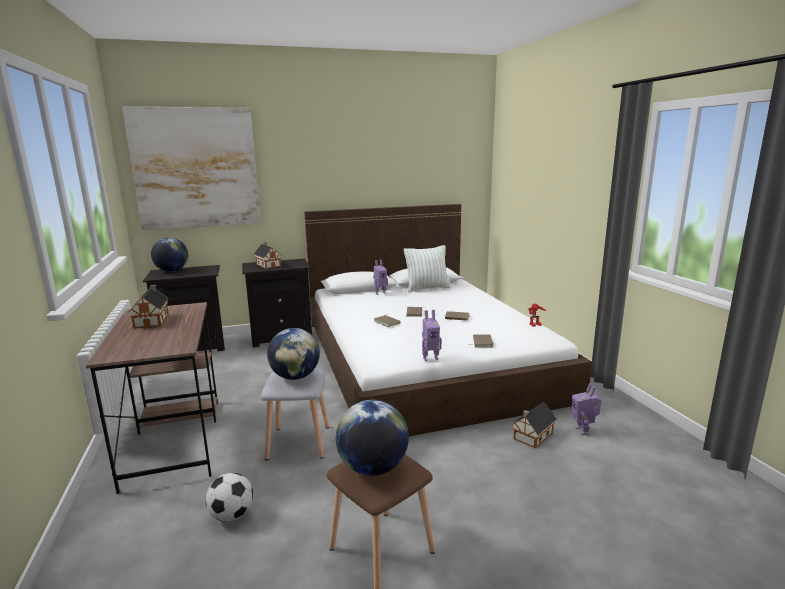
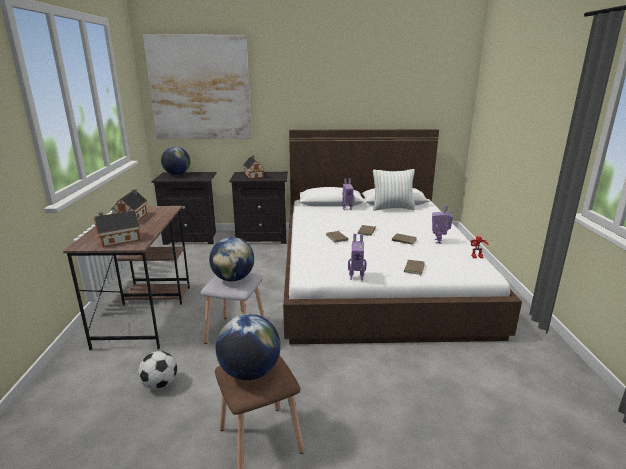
camera: 15 degrees right, 5 degrees up
toy house [512,403,556,448] -> toy house moved to [94,210,140,247]
toy robot [572,383,602,435] -> toy robot moved to [432,204,453,244]

